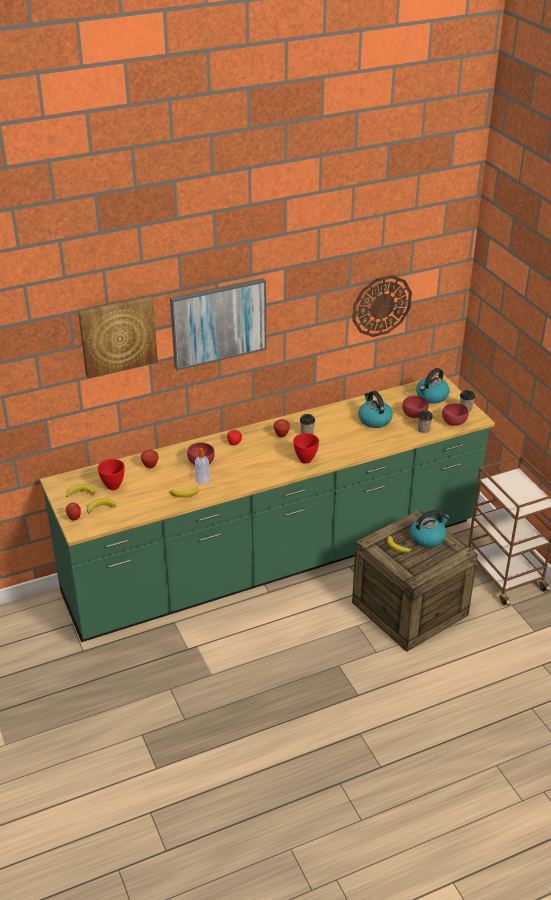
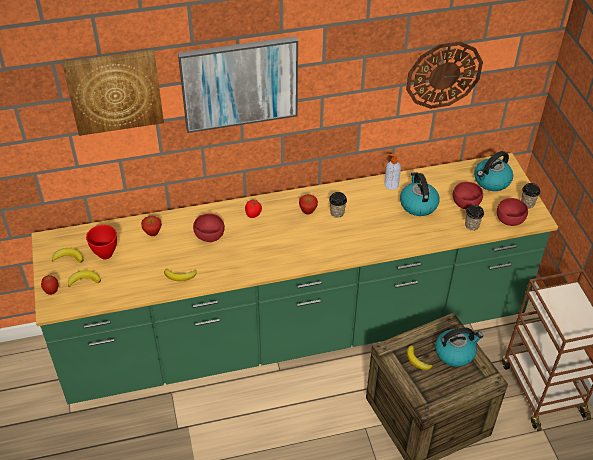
camera: 10 degrees right, 10 degrees up
soap dispenser [193,448,210,484] -> soap dispenser moved to [384,154,401,190]
red bowl [293,433,319,464] -> none

